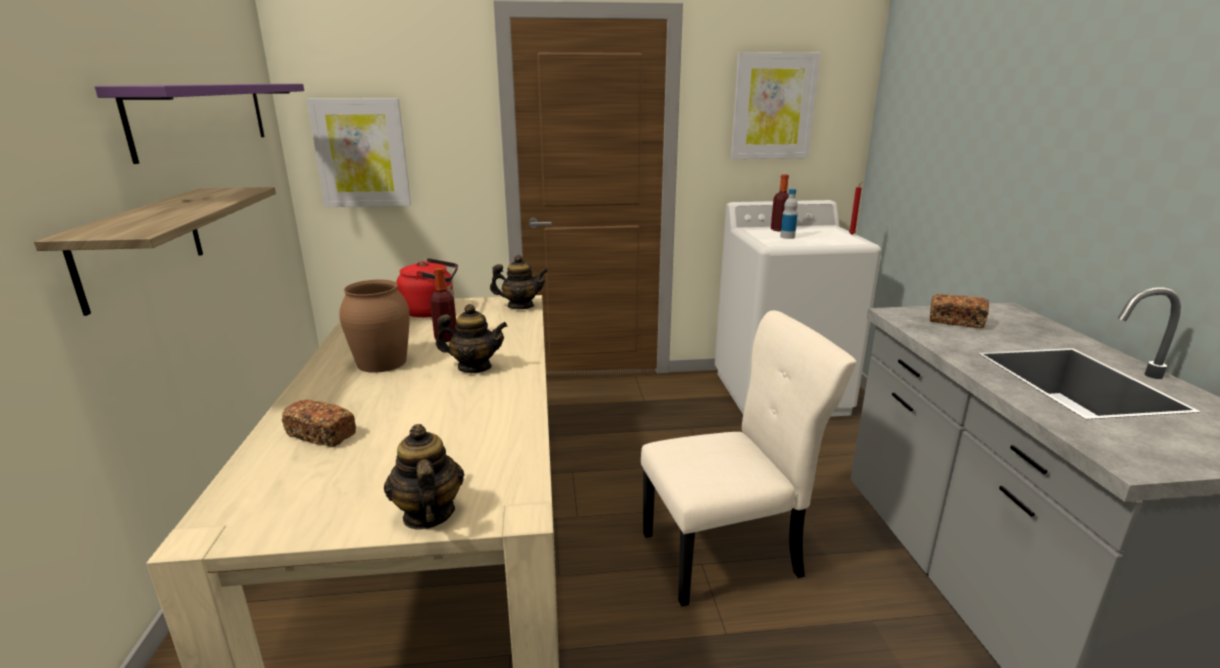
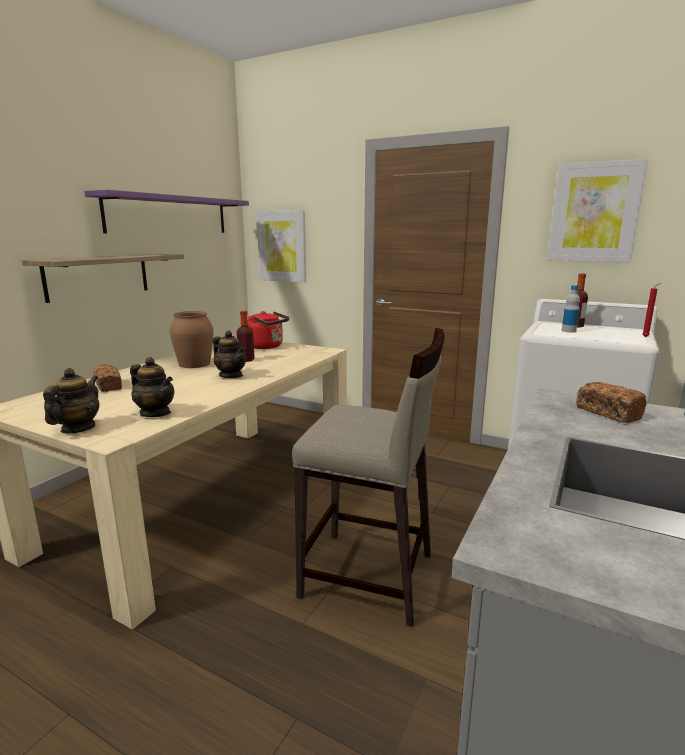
camera: 35 degrees right, 5 degrees down
teapot [490,255,548,309] -> teapot moved to [130,357,175,417]
beige chair [641,311,857,606] -> beige stool [292,328,445,627]

